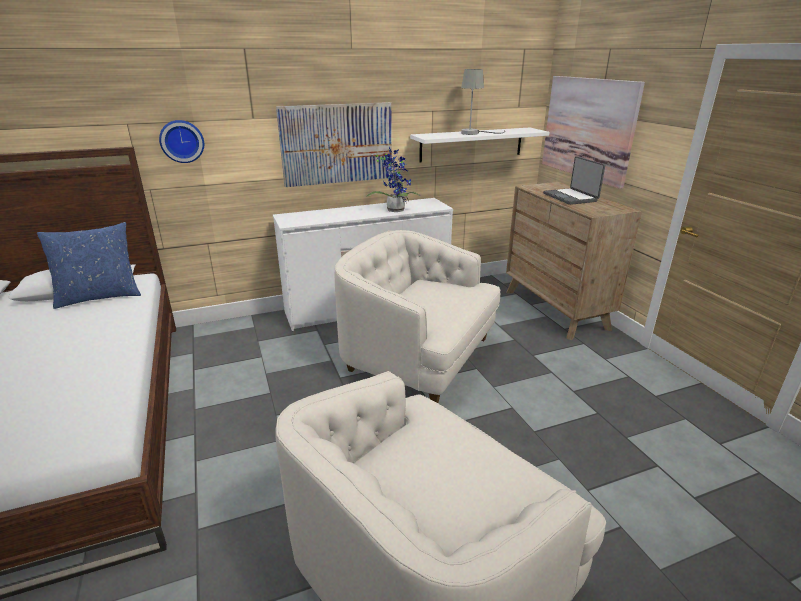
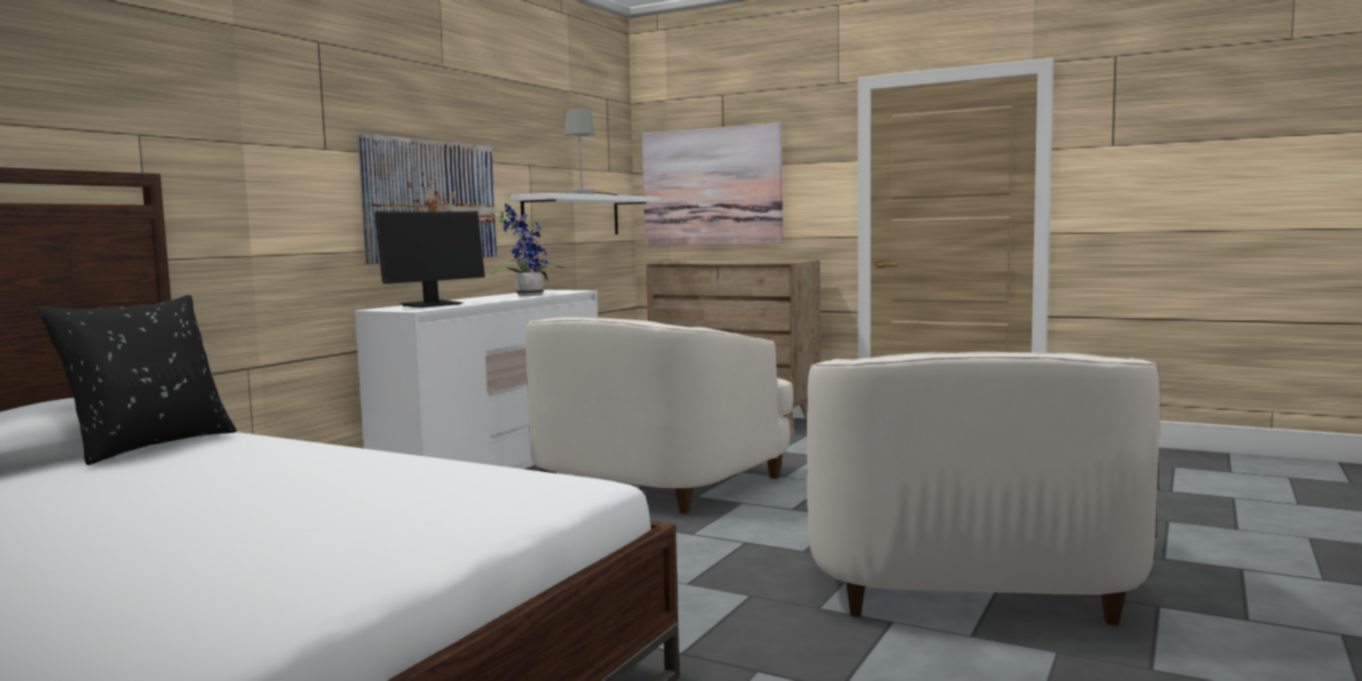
camera: 40 degrees left, 20 degrees down
blue pillow [37,222,141,309] -> black pillow [37,295,237,465]
wall clock [159,120,204,163] -> none
white armchair [335,230,501,403] -> white armchair turned 45 degrees counterclockwise [526,317,793,514]
laptop [543,156,605,205] -> none
none -> monitor [375,211,485,308]

